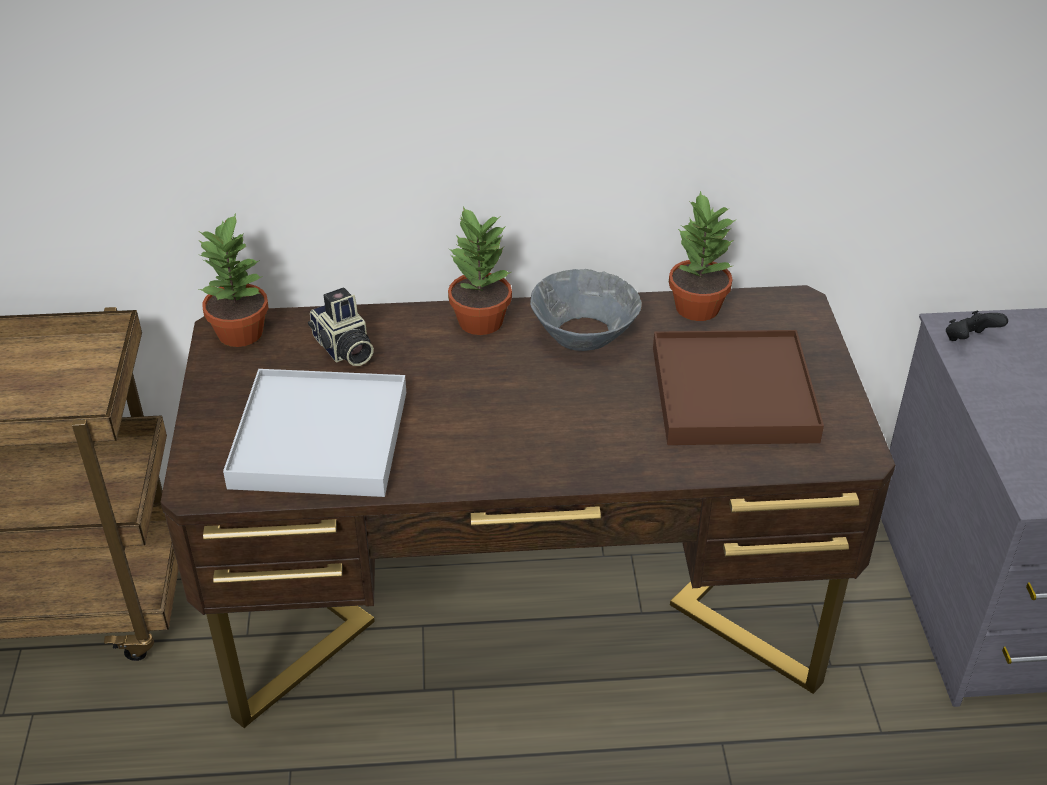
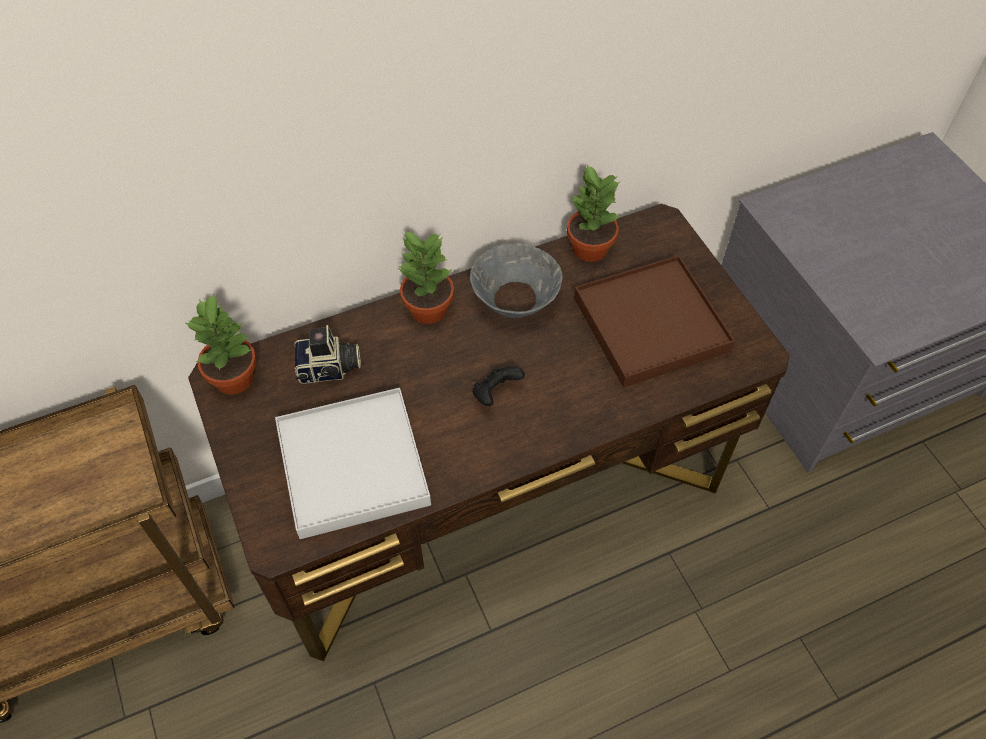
camera: 20 degrees left, 15 degrees up
camera [308,287,374,366] -> camera turned 45 degrees counterclockwise [295,325,361,384]
black game controller [946,311,1008,341] -> black game controller moved to [473,366,525,406]

